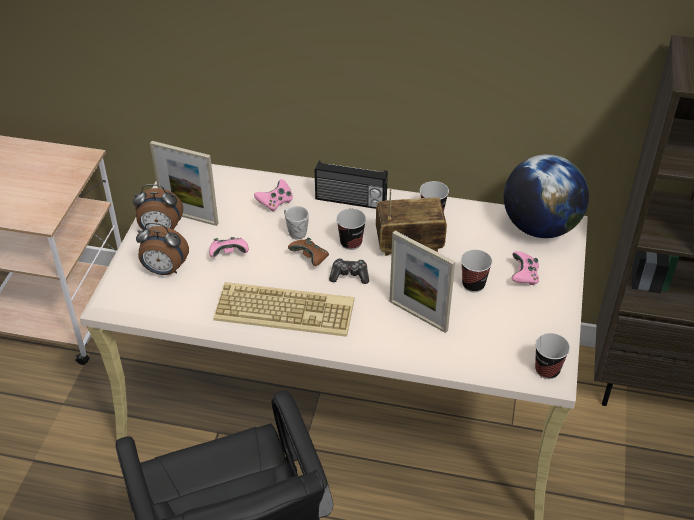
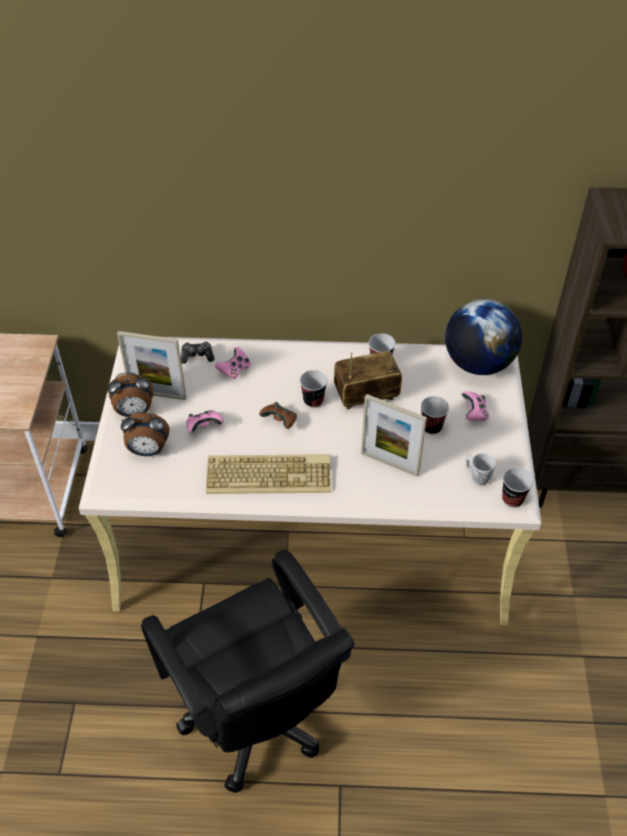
camera: 10 degrees left, 5 degrees up
white mug [284,206,309,240] -> white mug moved to [465,453,496,485]
radio [315,161,388,209] -> none
game controller [329,258,369,284] -> game controller moved to [181,341,215,364]

